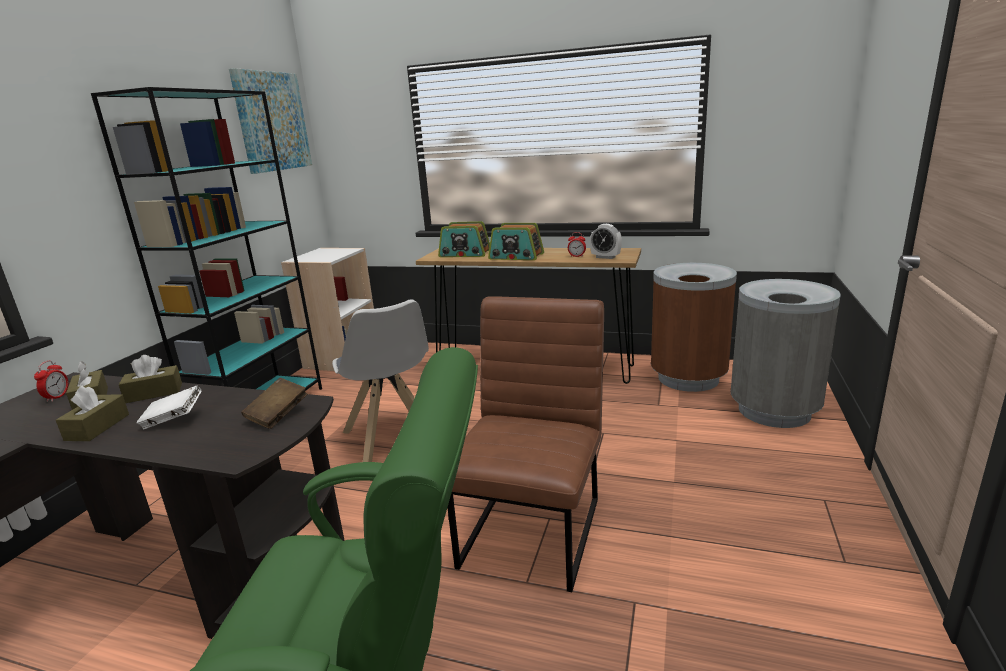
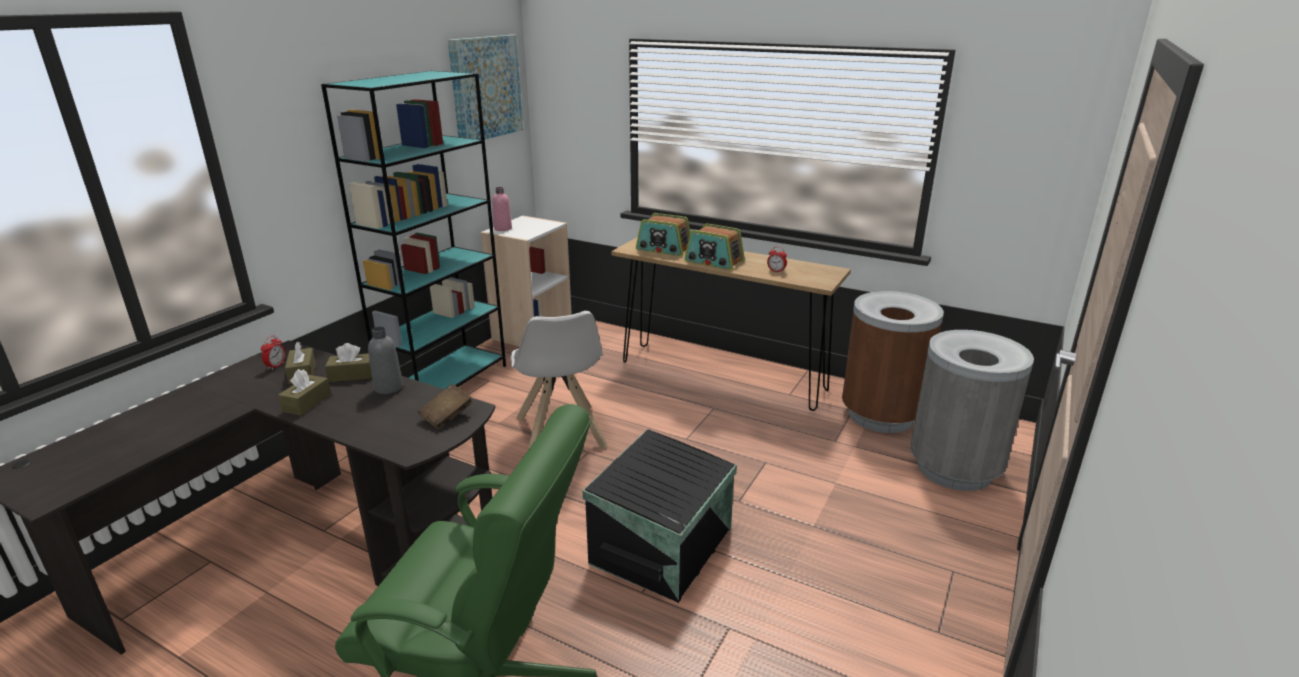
camera: 10 degrees right, 5 degrees up
white book [137,386,201,429] -> none
brown chair [447,296,604,592] -> black storage box [582,429,737,603]
alarm clock [590,224,622,259] -> none
none -> grey bottle [368,327,403,394]
none -> pink bottle [492,187,512,231]

